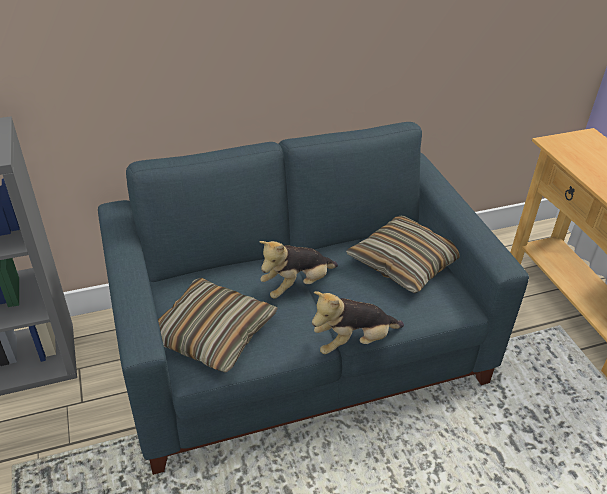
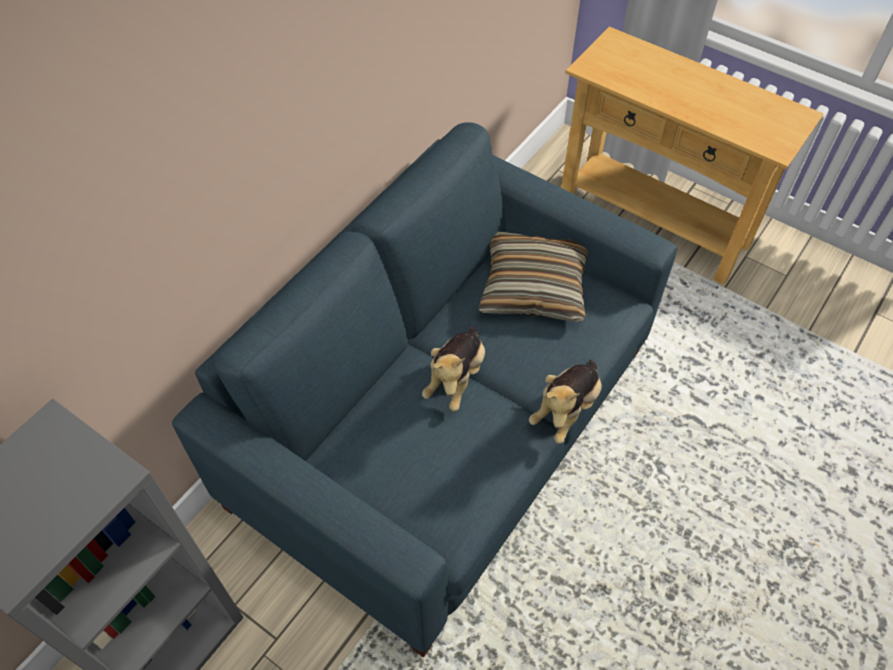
camera: 35 degrees left, 15 degrees up
pillow [158,278,278,373] -> none

